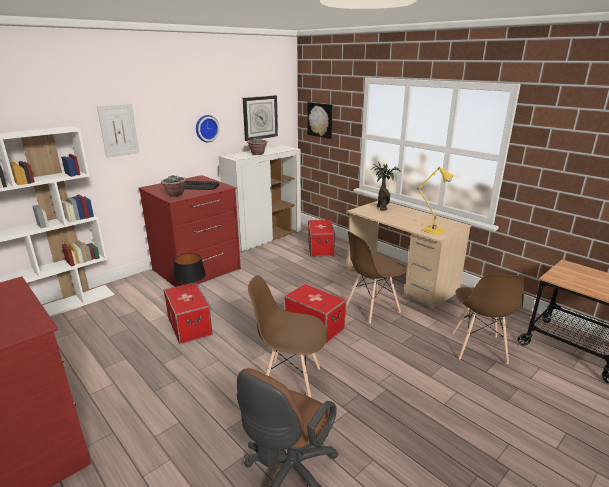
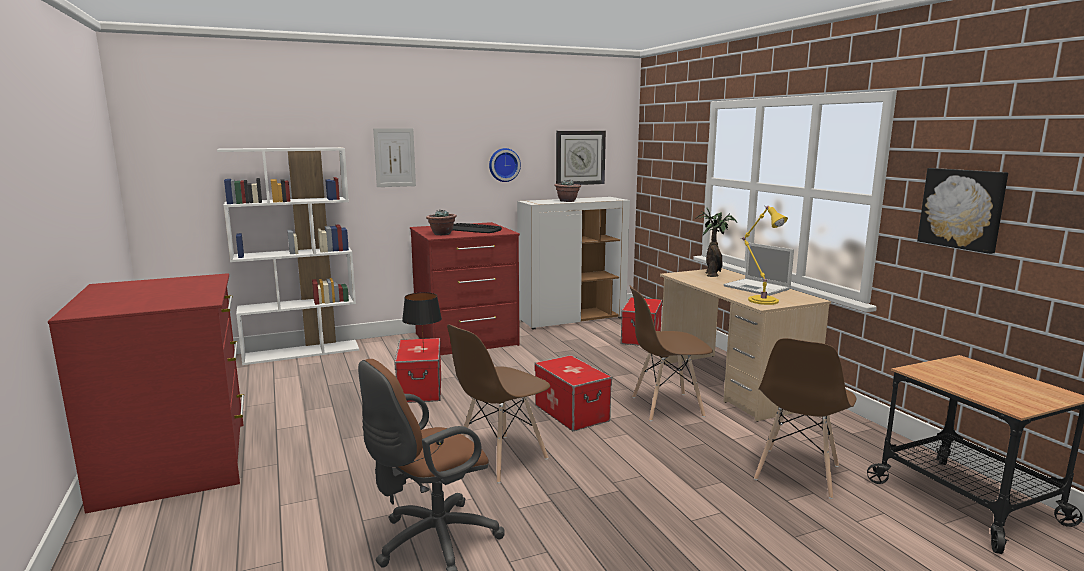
camera: 20 degrees right, 10 degrees down
brown chair [248,275,327,398] -> brown chair turned 75 degrees counterclockwise [447,324,550,483]
picture [307,102,332,139] -> picture moved to [917,168,1008,254]
none -> laptop [723,242,794,296]

